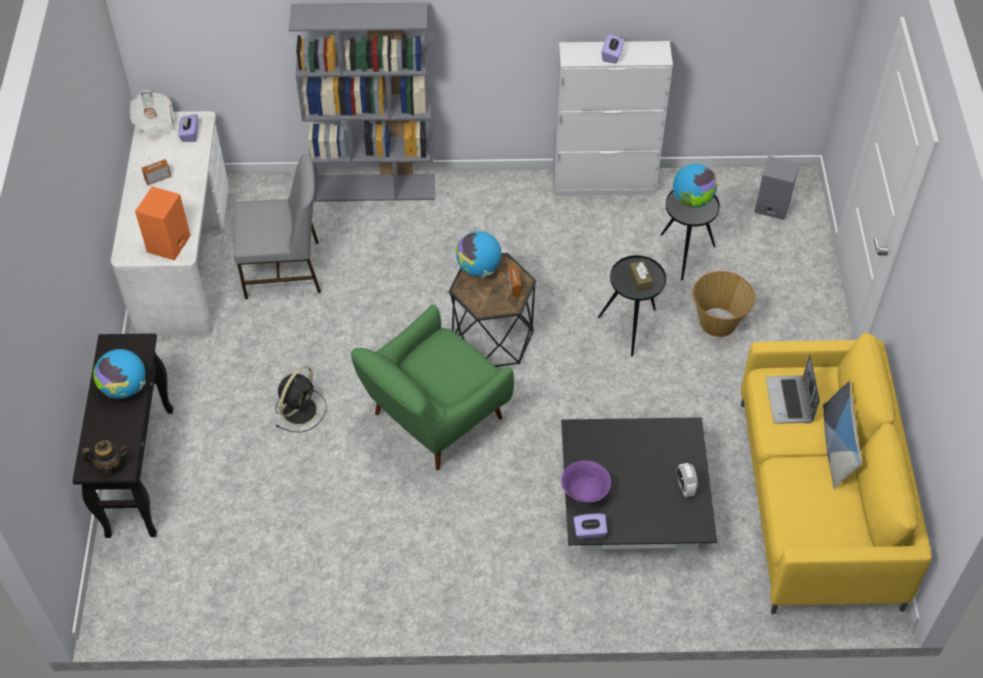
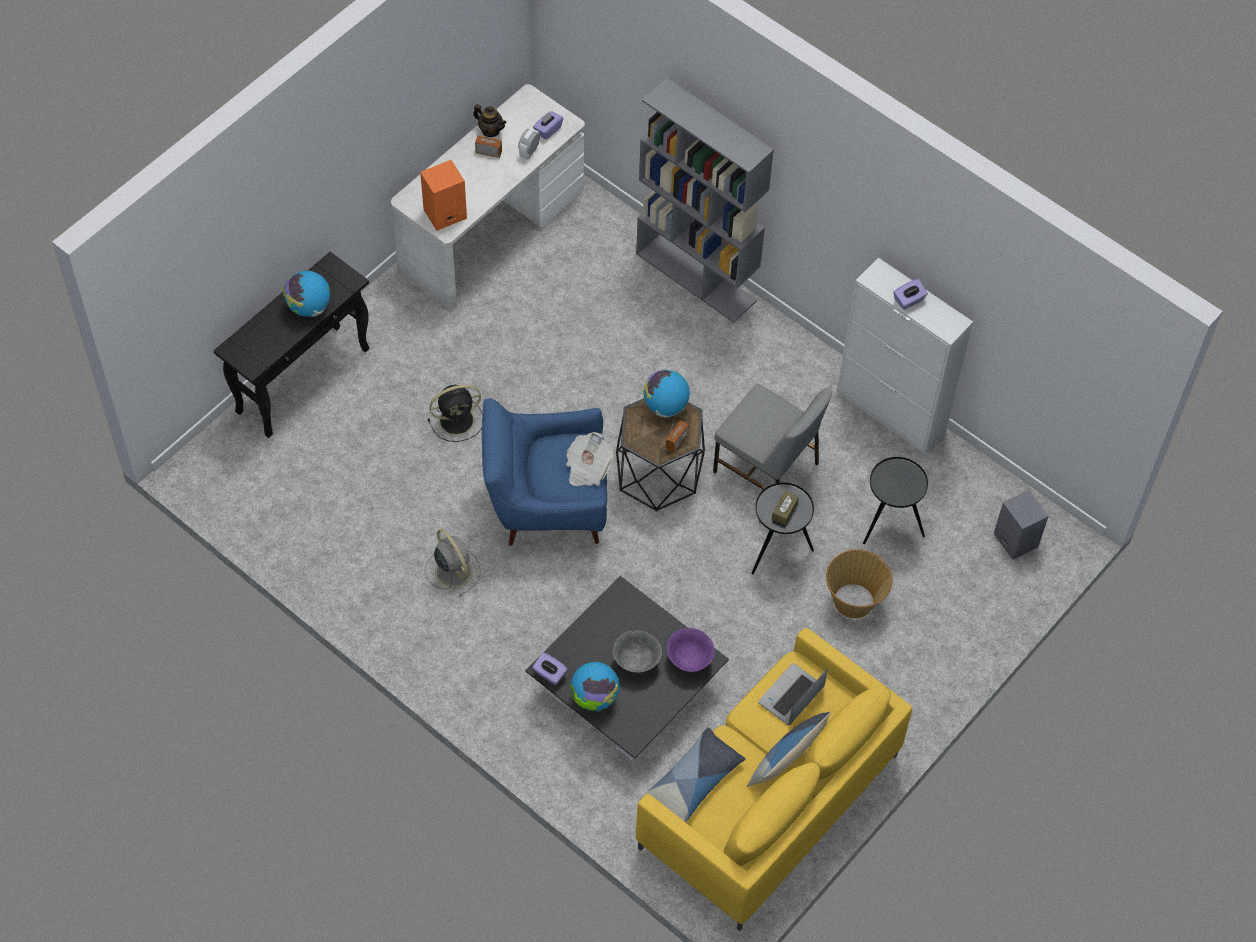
camera: 40 degrees right, 5 degrees up
teapot [82,440,128,474] -> teapot moved to [473,104,507,137]
newspaper [130,90,174,142] -> newspaper moved to [566,432,614,486]
grey chair [233,154,321,299] -> grey chair moved to [713,384,832,489]
green armchair [350,305,514,470] -> blue armchair [482,398,607,546]
purple bowl [561,461,611,503] -> purple bowl moved to [667,628,715,672]
globe [673,164,718,208] -> globe moved to [570,662,620,711]
alarm clock [677,463,698,497] -> alarm clock moved to [518,128,540,159]
none -> grey fan [425,529,481,597]
none -> grey bowl [613,630,662,672]
none -> pillow [642,727,746,823]

